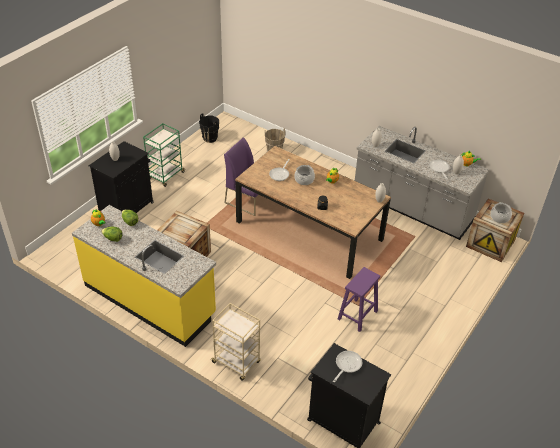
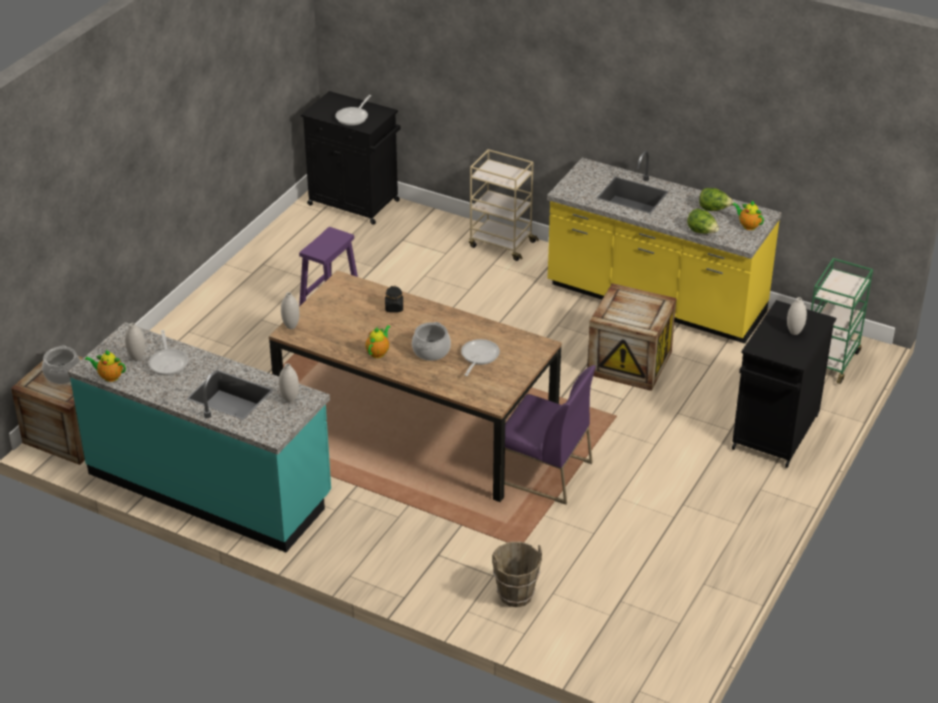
camera: 175 degrees right, 5 degrees down
green cart [143,123,186,187] -> green cart moved to [811,258,873,384]
black bucket [199,113,219,143] -> none
grey counter [355,126,489,240] -> turquoise counter [68,322,331,552]

